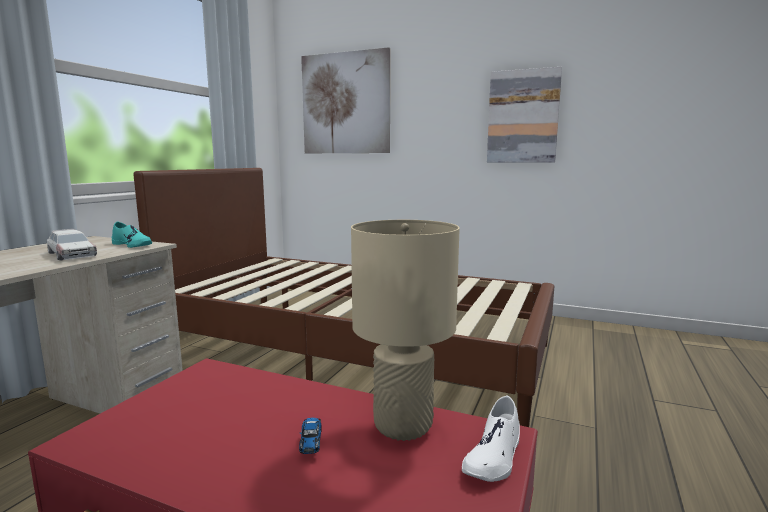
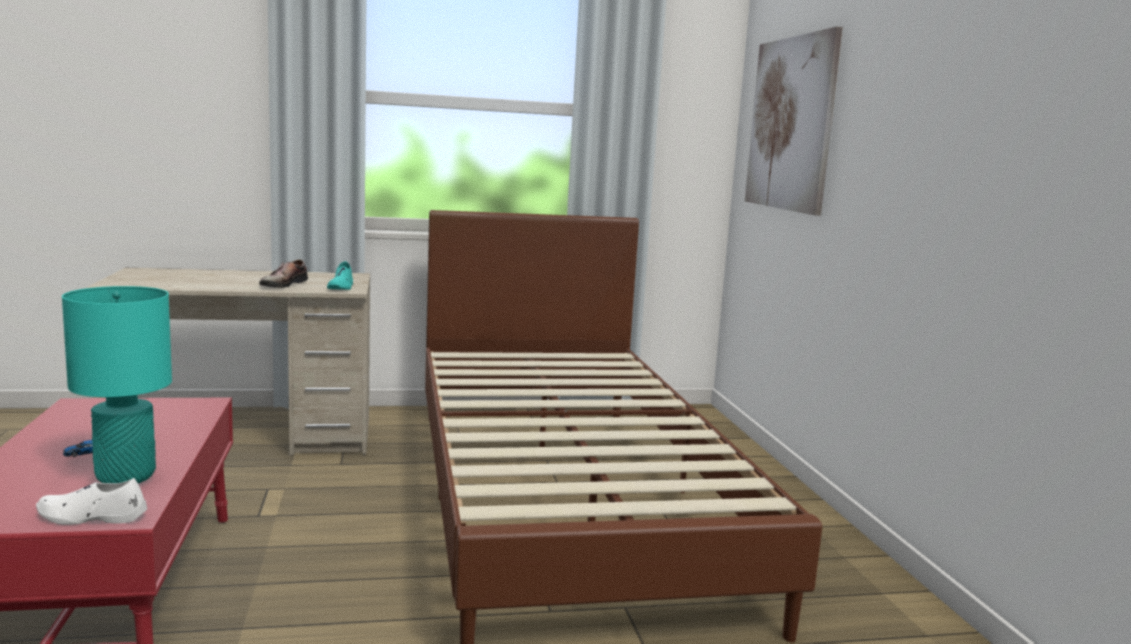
camera: 55 degrees right, 0 degrees up
toy car [47,229,97,260] -> shoe [259,259,308,288]
beige table lamp [351,220,460,441] -> turquoise table lamp [62,286,172,483]
picture [487,67,562,163] -> none

